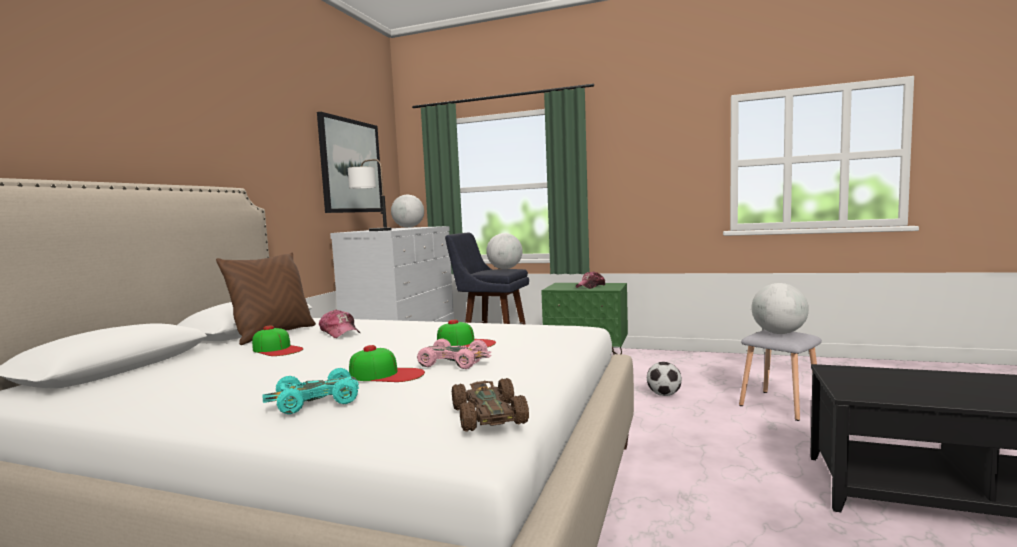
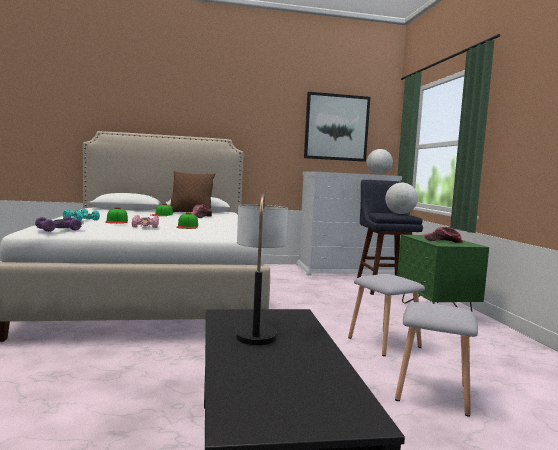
camera: 60 degrees right, 0 degrees up
table lamp [348,159,392,231] -> table lamp moved to [236,194,288,345]
brown toy car [452,378,529,432] -> purple toy car [35,216,83,232]
football [647,362,682,396] -> grey stool [348,274,425,356]
globe [751,283,809,334] -> none

